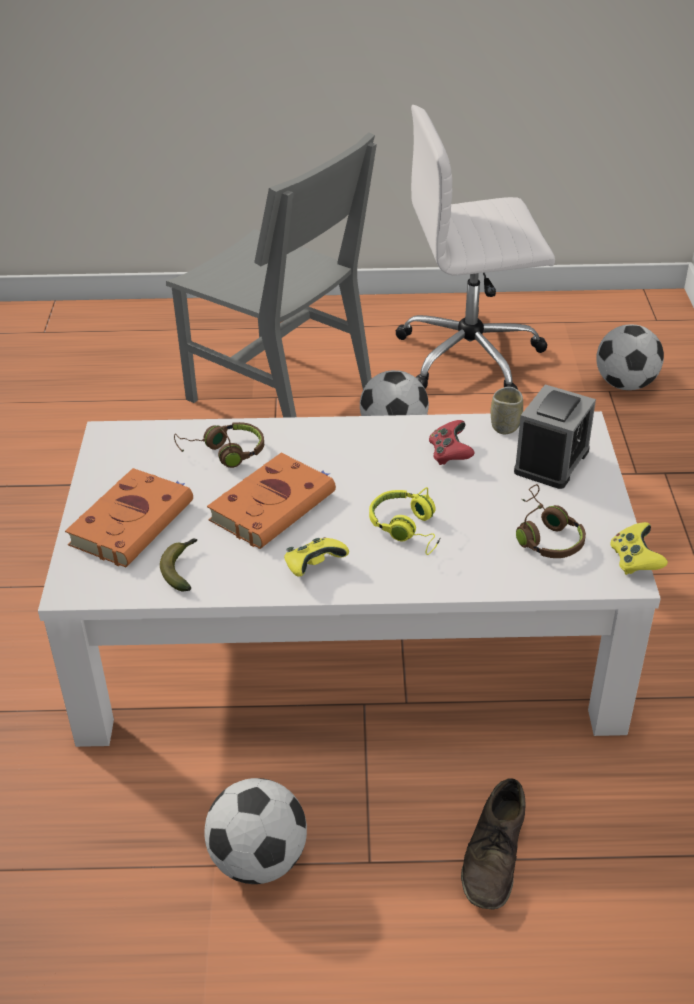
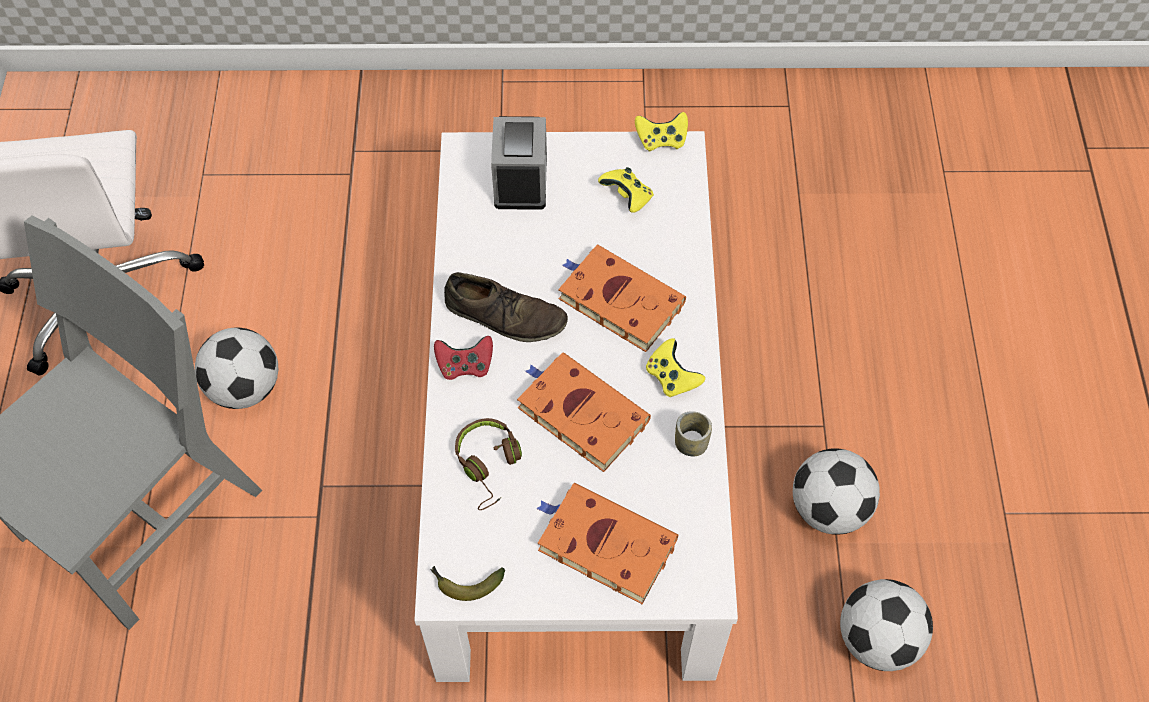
camera: 90 degrees left, 20 degrees up
banana [160,539,197,591] -> banana moved to [431,566,505,601]
yellow headphones [369,487,441,555] -> orange book [558,245,686,352]
red game controller [429,420,475,465] -> red game controller moved to [434,336,493,380]
brown shoe [461,778,526,910] -> brown shoe moved to [444,272,568,342]
cup [491,387,523,434] -> cup moved to [675,411,712,456]
alarm clock [514,384,596,489] -> alarm clock turned 60 degrees clockwise [491,116,547,210]
brown headphones [516,484,586,558] -> yellow game controller [598,167,654,213]
football [596,324,664,390] -> football moved to [840,579,933,671]

